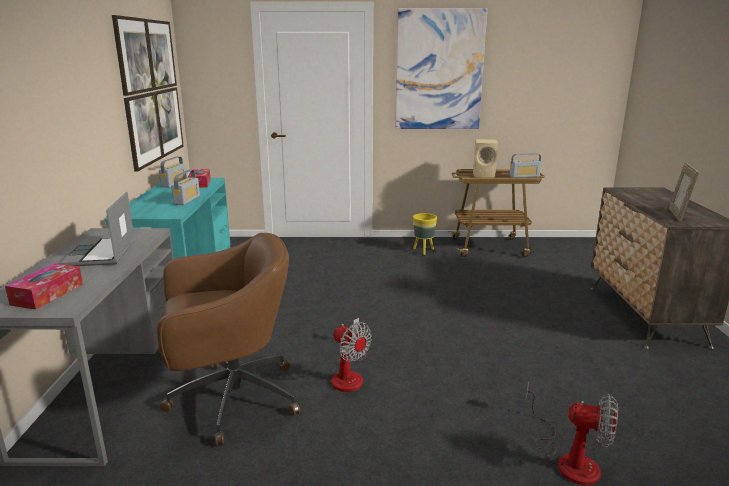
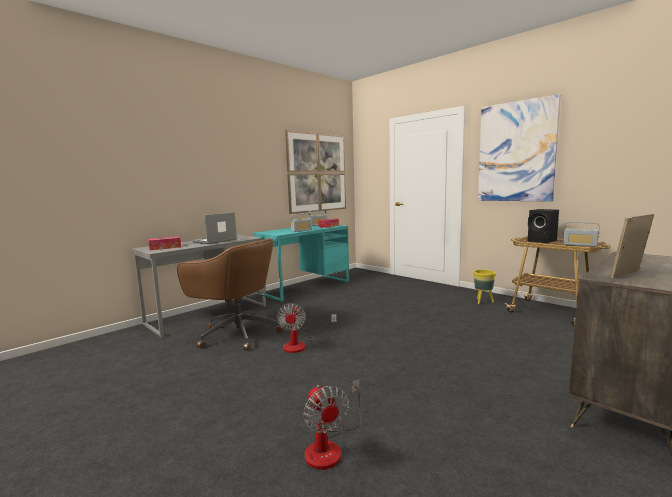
camera: 45 degrees right, 10 degrees down
beige speaker [473,139,498,178] -> black speaker [528,209,559,243]

